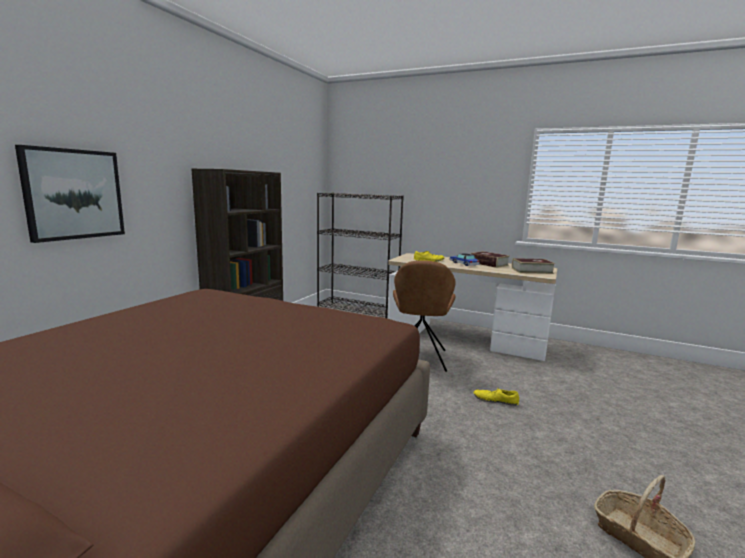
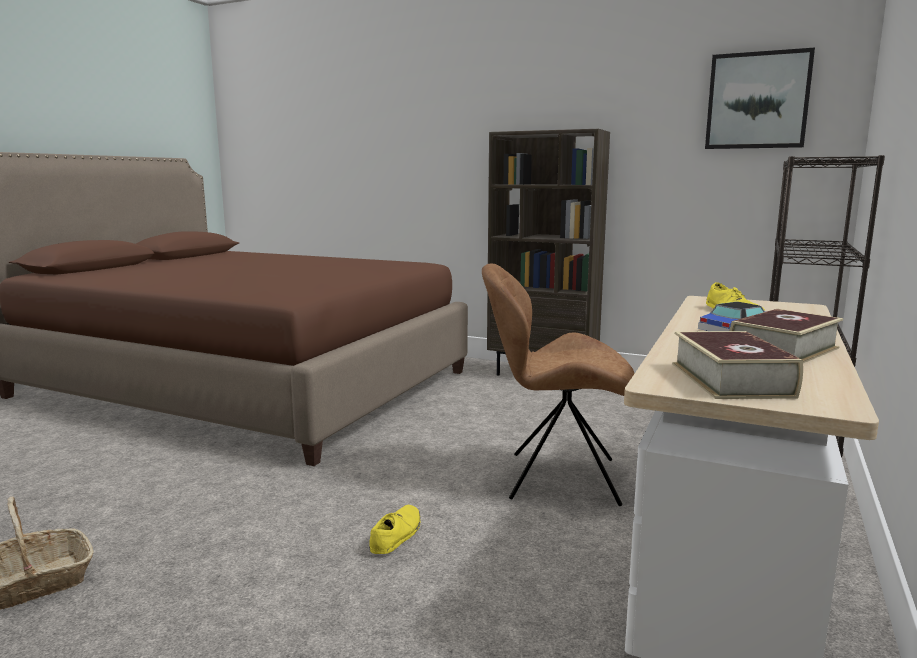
camera: 90 degrees right, 0 degrees up
picture [15,145,125,243] -> picture moved to [705,48,815,149]

